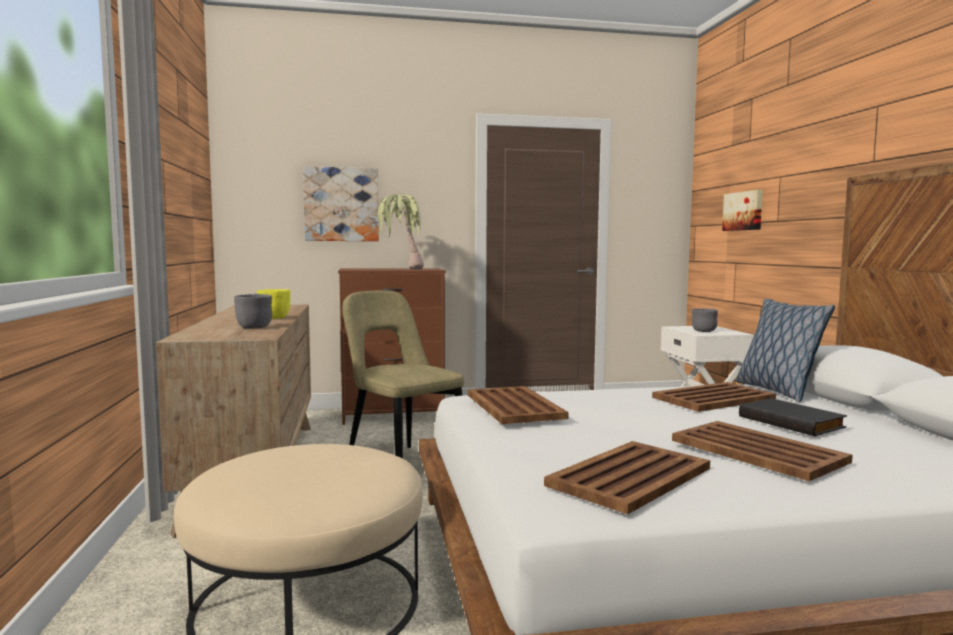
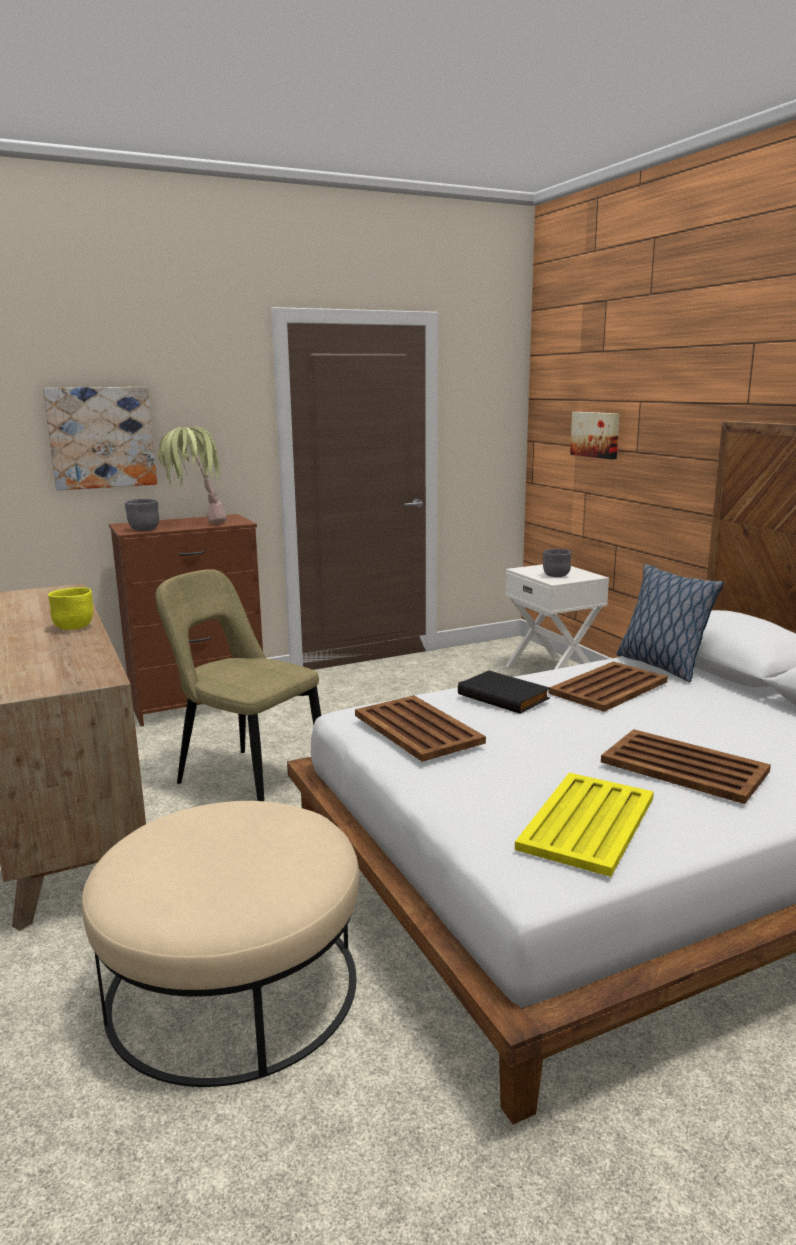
camera: 15 degrees left, 10 degrees up
grey bowl [234,294,272,329] -> grey bowl moved to [125,499,159,531]
brown tray [544,441,710,514] -> yellow tray [515,773,654,877]
black book [739,398,847,436] -> black book moved to [458,670,550,714]

